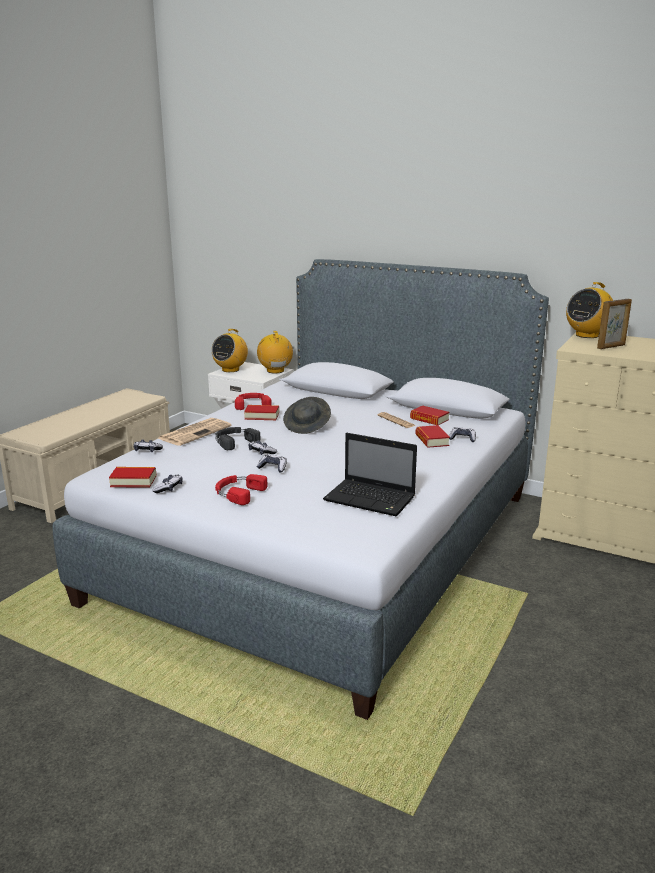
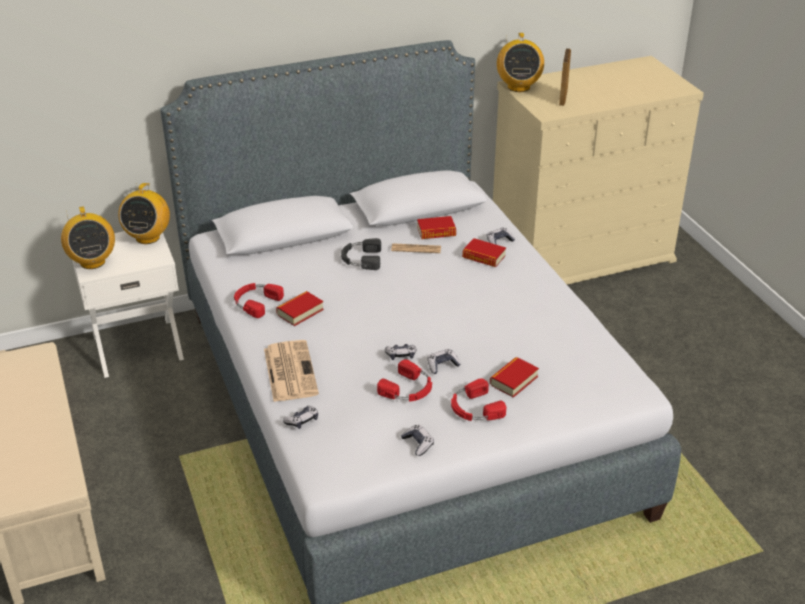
camera: 50 degrees left, 15 degrees up
book [109,467,156,488] -> book moved to [490,357,539,398]
black headphones [215,427,260,450] -> black headphones moved to [341,238,381,270]
radio [257,331,293,373] -> radio turned 105 degrees counterclockwise [118,183,170,244]
grey hat [283,397,331,434] -> none
laptop [323,433,417,516] -> none
none -> red headphones [377,359,432,402]

